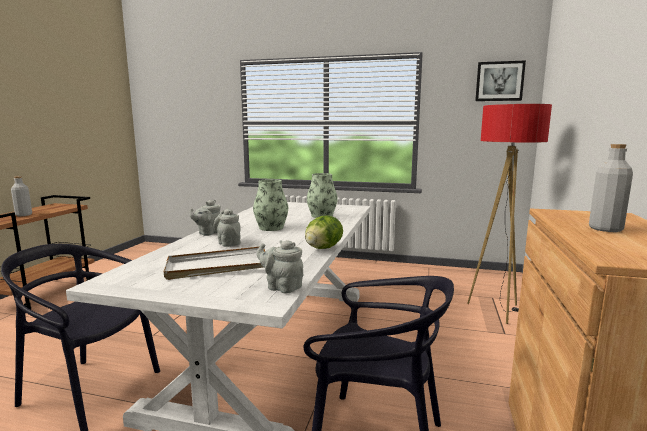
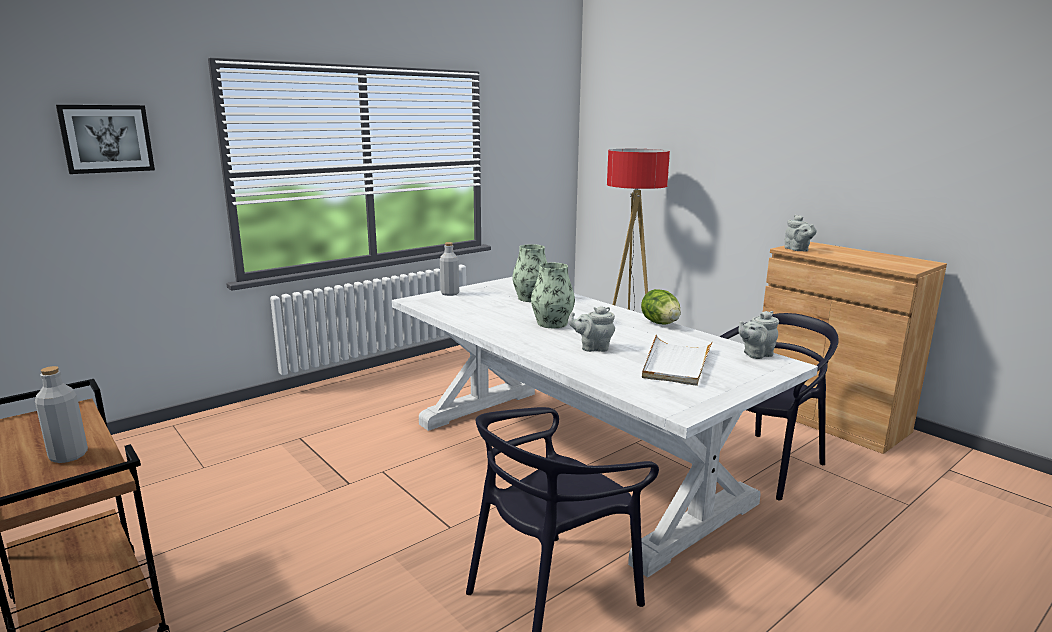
camera: 55 degrees left, 5 degrees up
grey teapot [190,200,221,236] -> grey teapot moved to [784,215,817,251]
picture [475,60,526,101] -> picture moved to [56,105,155,174]
grey bottle [589,144,633,232] -> grey bottle moved to [440,242,459,296]

